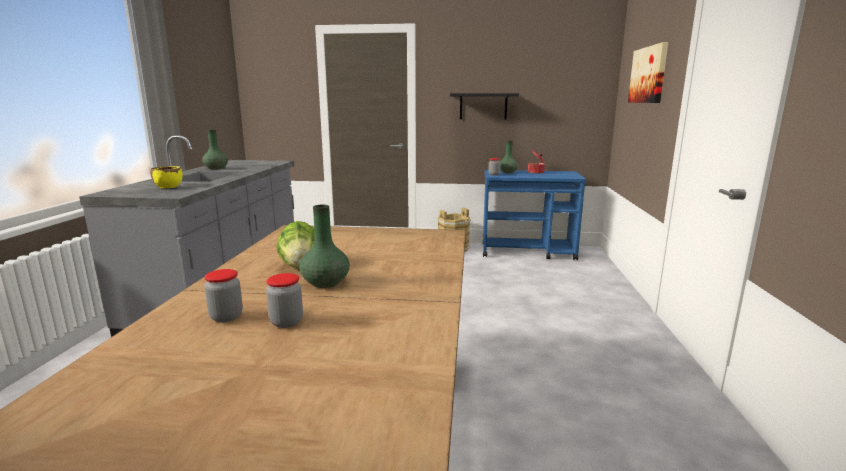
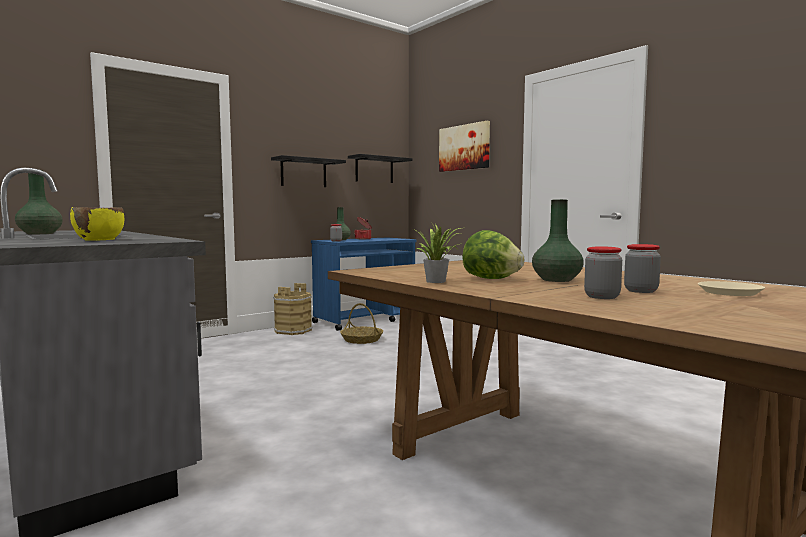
camera: 45 degrees left, 10 degrees down
none -> basket [340,303,383,344]
none -> black shelf [348,154,412,183]
none -> potted plant [413,223,460,283]
none -> beige plate [698,281,765,296]

